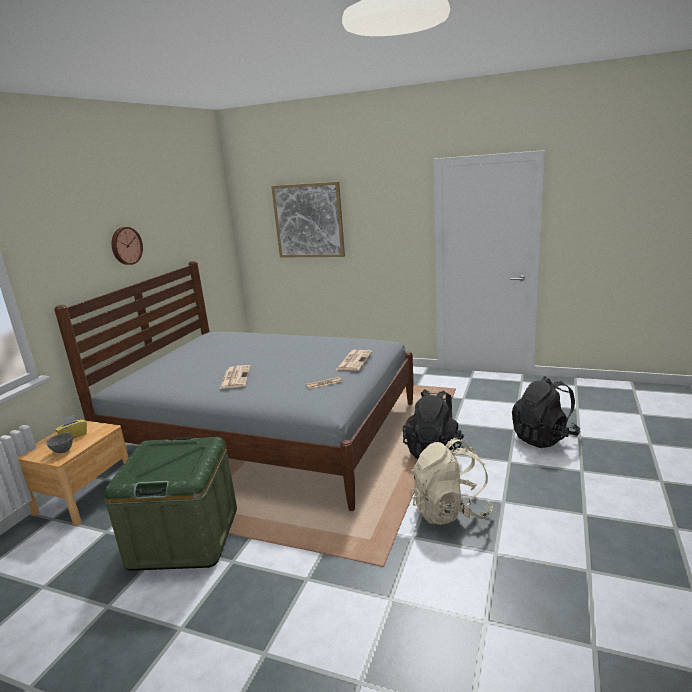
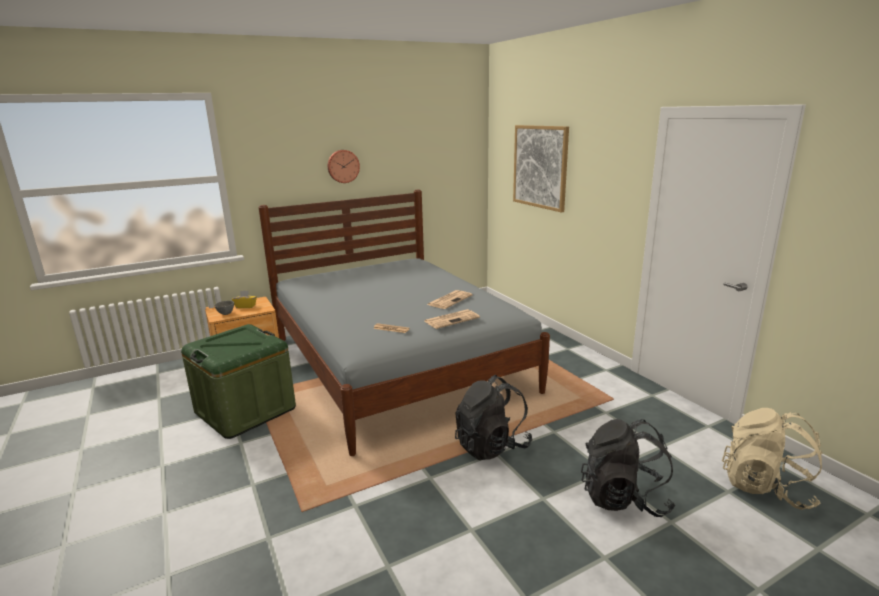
camera: 40 degrees right, 0 degrees up
newspaper [220,365,251,389] -> newspaper moved to [427,290,473,309]
beige backpack [410,438,493,525] -> beige backpack moved to [722,408,823,510]

